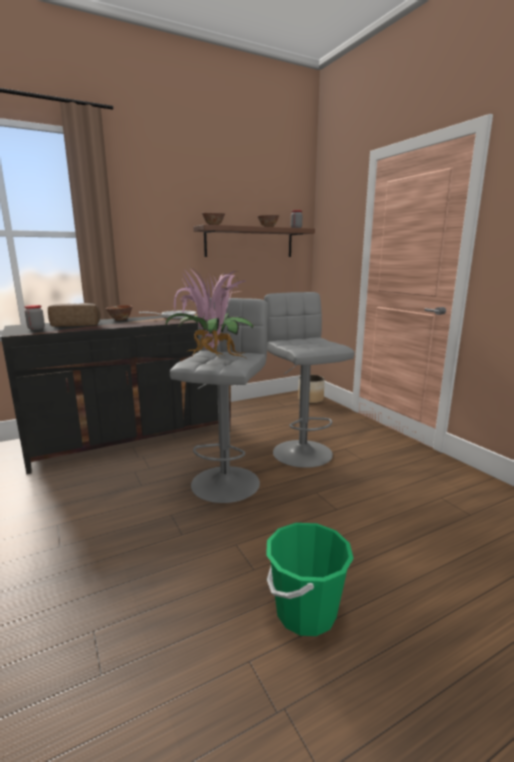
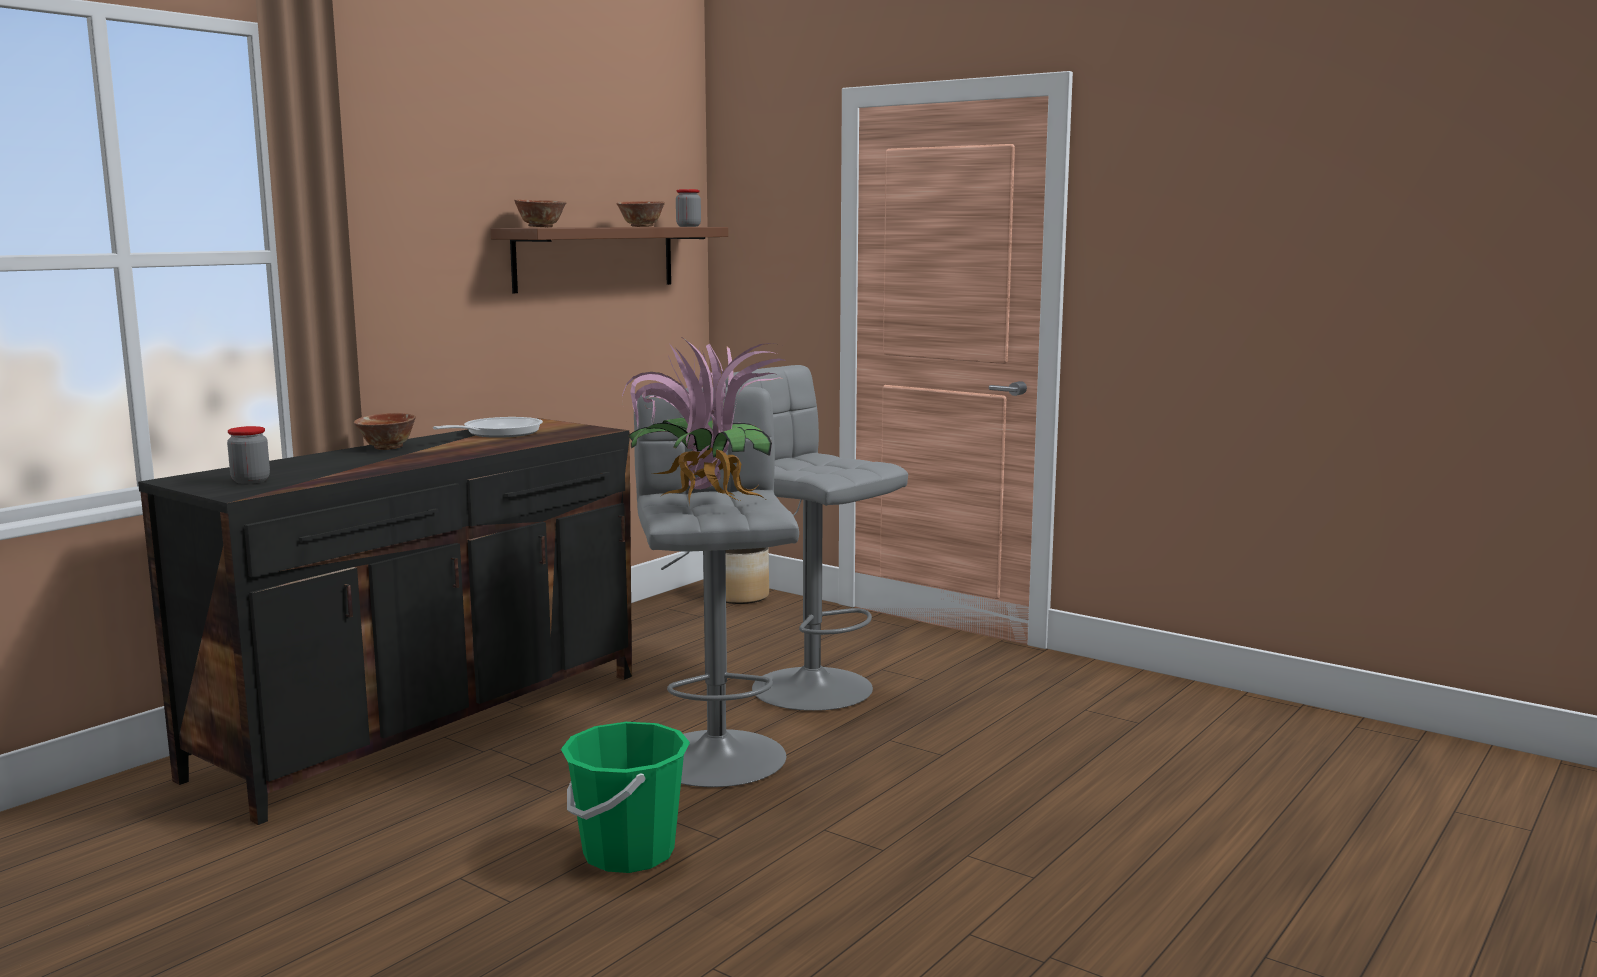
camera: 25 degrees left, 5 degrees down
bread [48,303,100,327] -> none
green bucket [266,523,354,636] -> green bucket moved to [561,722,690,873]

